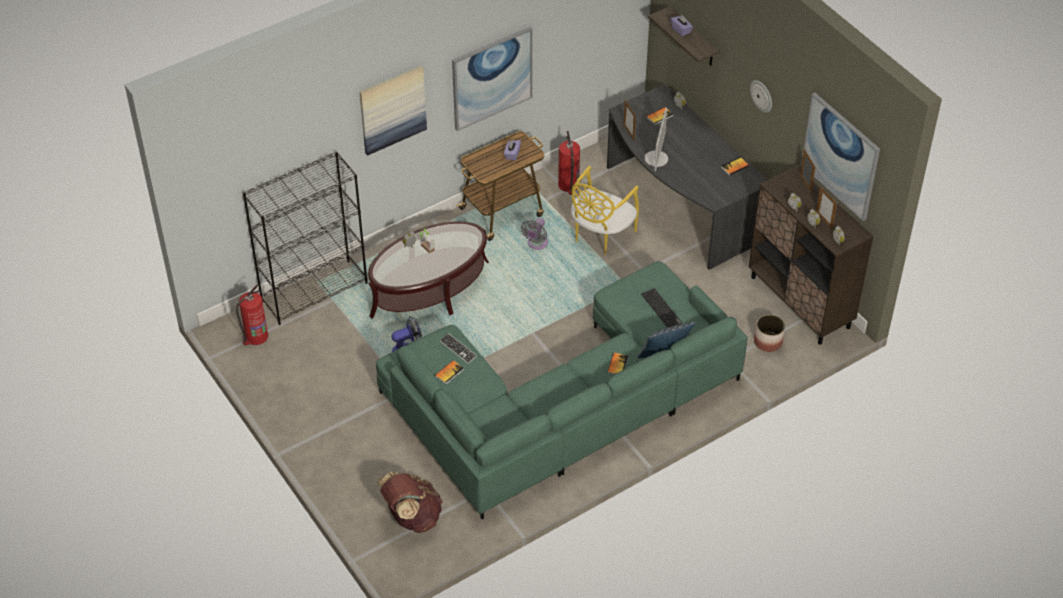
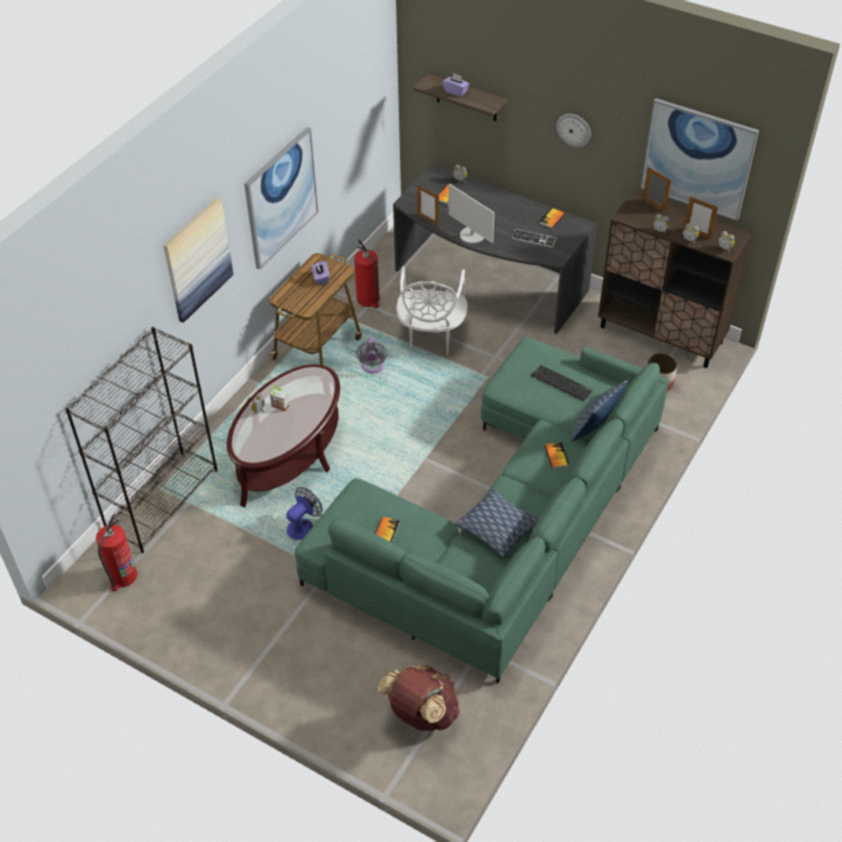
camera: 25 degrees left, 0 degrees up
keyboard [440,333,477,364] -> keyboard moved to [512,229,556,248]
yellow chair [571,166,639,255] -> white chair [396,266,468,355]
monitor [645,108,668,171] -> monitor turned 150 degrees clockwise [448,184,495,244]
none -> pillow [454,488,539,558]

